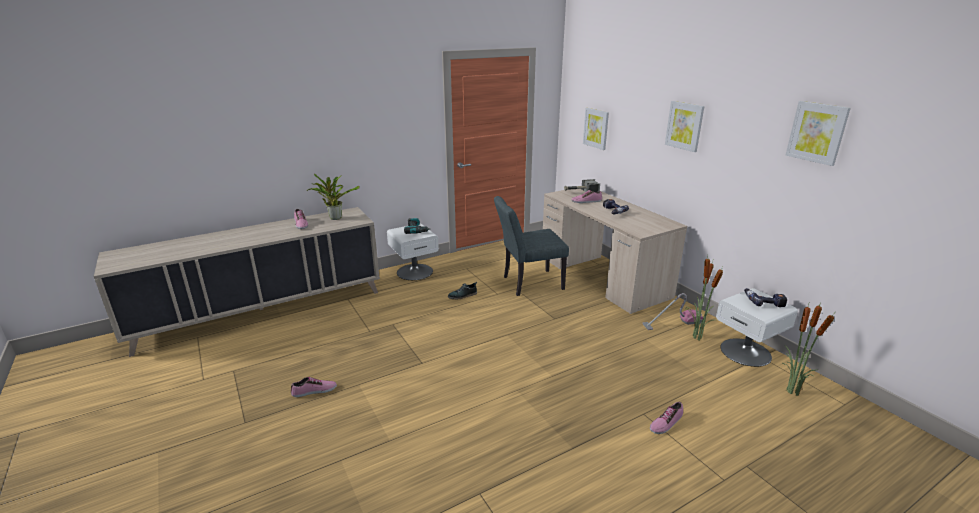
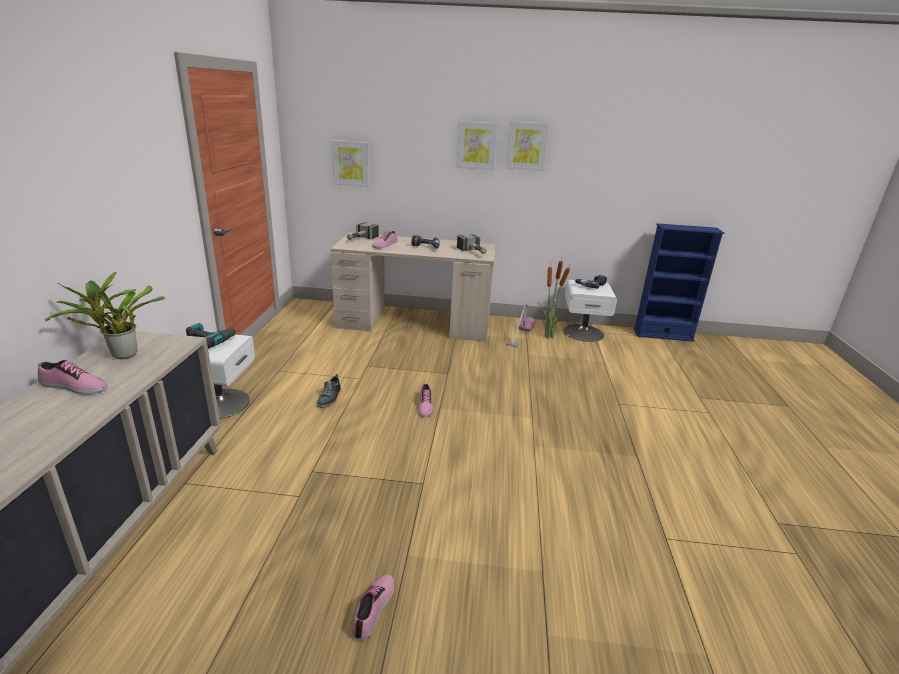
camera: 55 degrees left, 0 degrees up
grey chair [494,196,569,296] -> none
shoe [650,402,683,434] -> shoe moved to [418,383,433,417]
potted plant [783,302,837,396] -> none
picture [786,101,851,166] -> picture moved to [506,121,550,171]
none -> hammer [457,234,487,254]
none -> blue bookcase [634,223,724,342]

